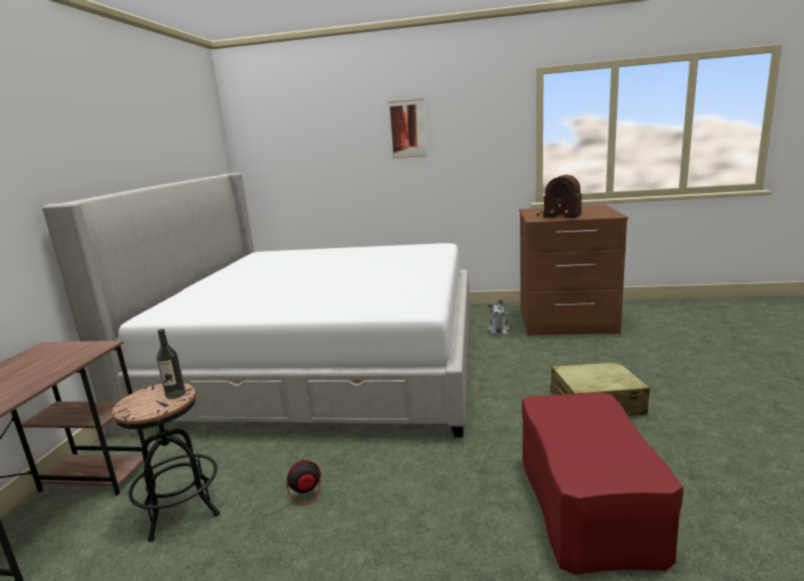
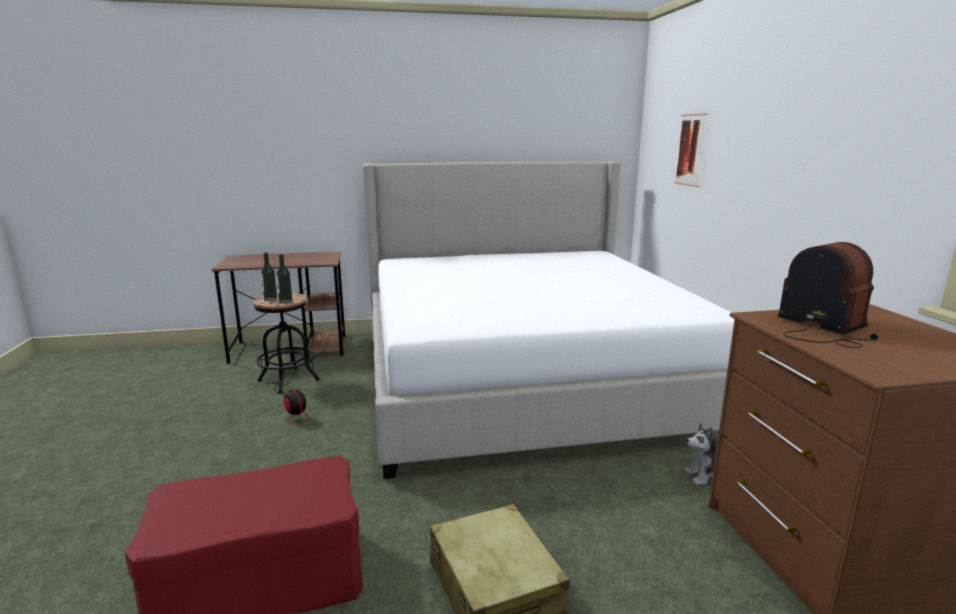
camera: 70 degrees right, 0 degrees up
picture [388,99,427,159] -> picture moved to [675,113,707,187]
radio [536,175,582,218] -> radio turned 135 degrees clockwise [778,242,878,348]
none -> bottle [261,252,278,301]

